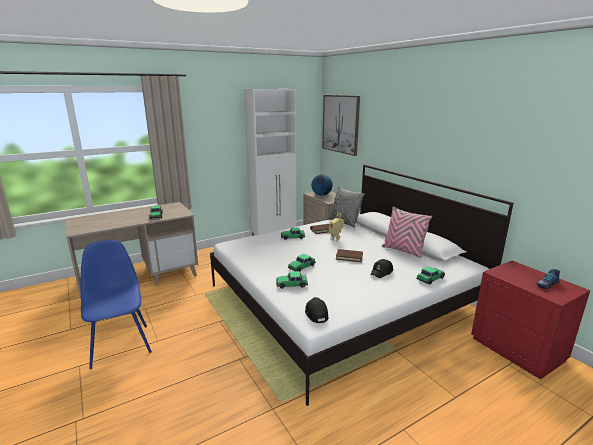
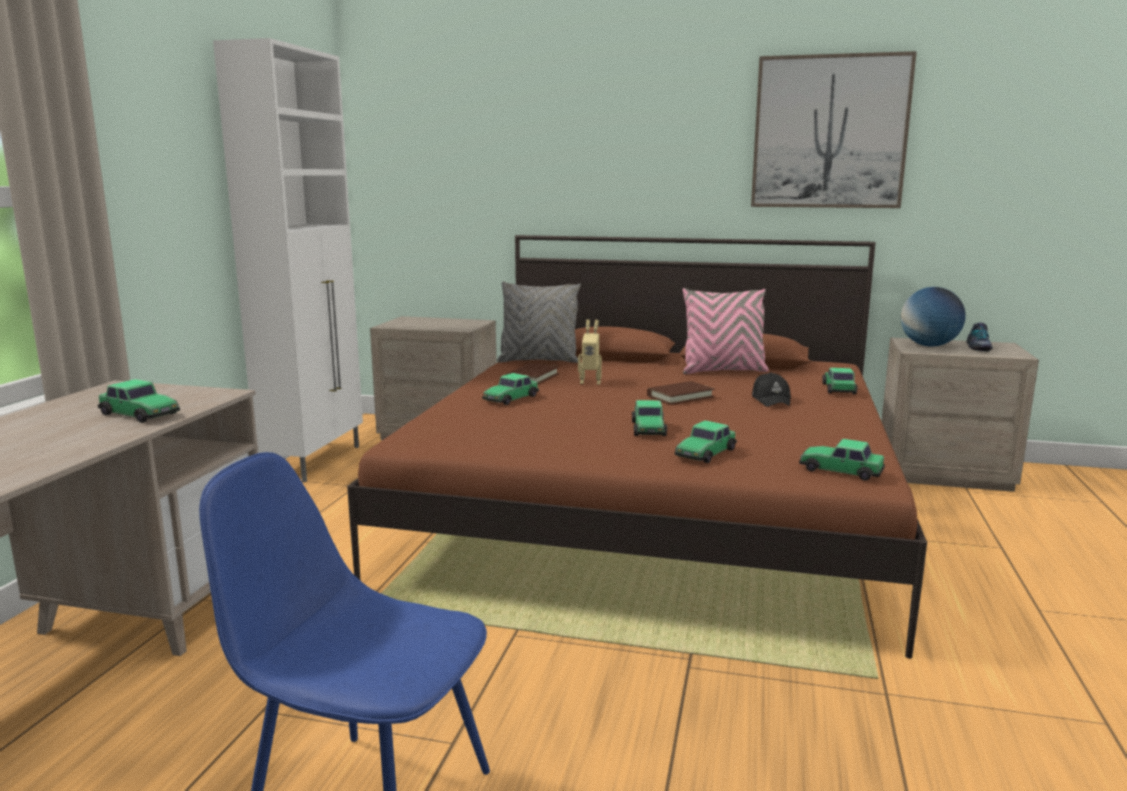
camera: 45 degrees left, 5 degrees down
white bed [210,165,513,406] -> brown bed [347,235,927,659]
black cap [305,297,328,323] -> toy car [799,439,885,481]
globe [311,174,333,196] -> globe moved to [901,287,966,347]
picture [322,95,360,156] -> picture moved to [751,51,917,208]
red nightstand [471,261,590,379] -> beige nightstand [882,337,1039,492]

